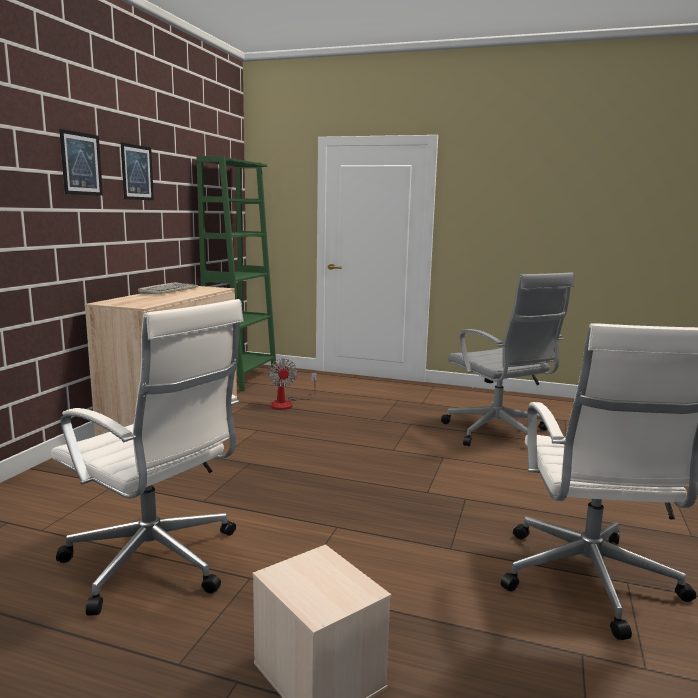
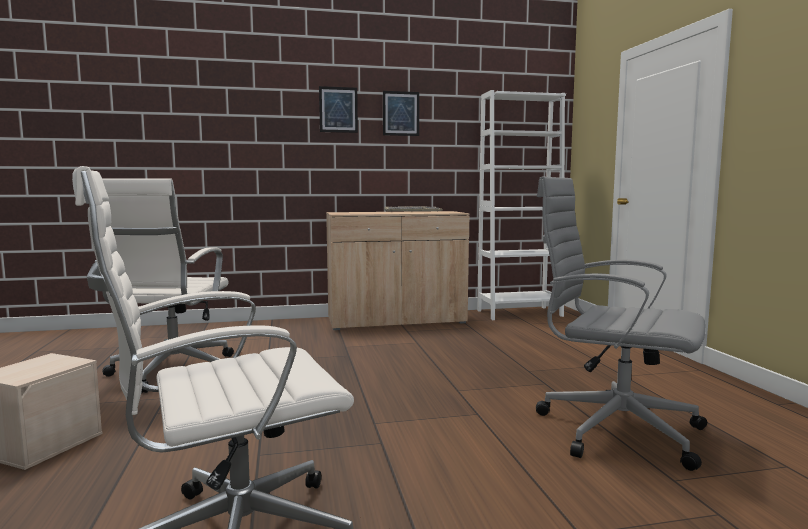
camera: 60 degrees right, 5 degrees down
green bookcase [197,156,276,391] -> white bookcase [477,90,566,320]
fan [268,359,317,410] -> none
grey office chair [441,272,574,446] -> grey office chair turned 90 degrees clockwise [536,176,707,471]

